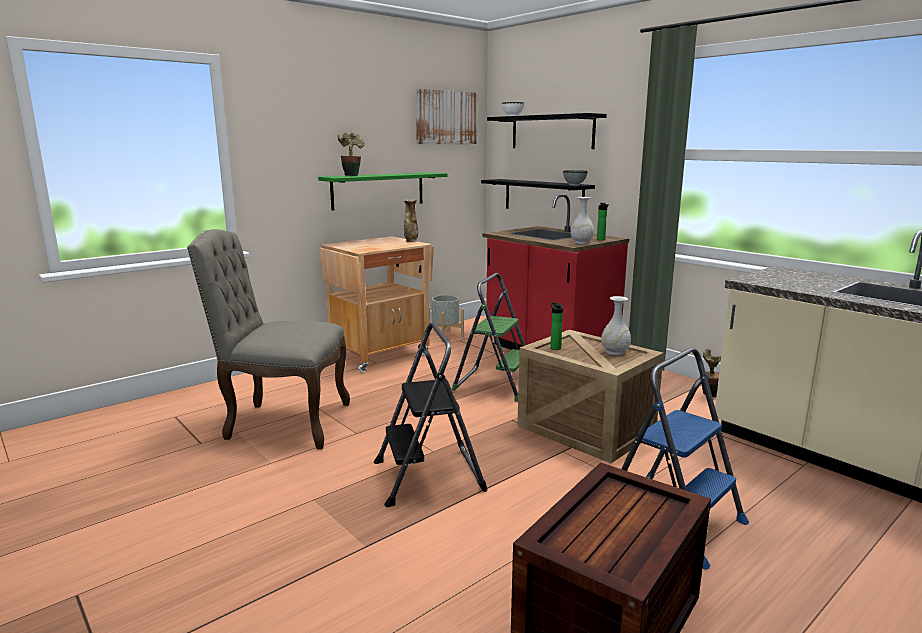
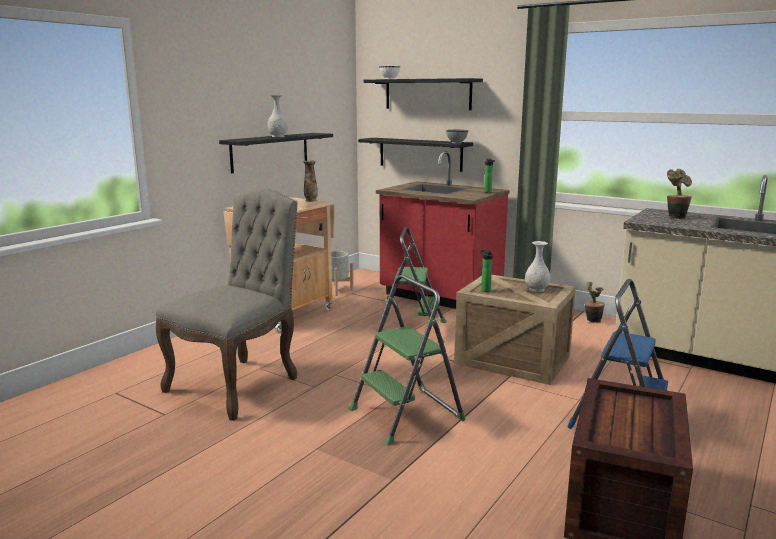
camera: 15 degrees left, 0 degrees up
grey chair [187,229,350,449] -> grey chair turned 135 degrees clockwise [156,189,297,421]
green shelf [318,172,448,210] -> black shelf [219,133,333,173]
potted plant [338,132,365,176] -> potted plant moved to [667,169,692,219]
black step ladder [374,323,487,507] -> green step ladder [348,275,465,446]
picture [416,89,478,144] -> none
white vase [571,197,594,244] -> white vase moved to [267,95,288,137]

